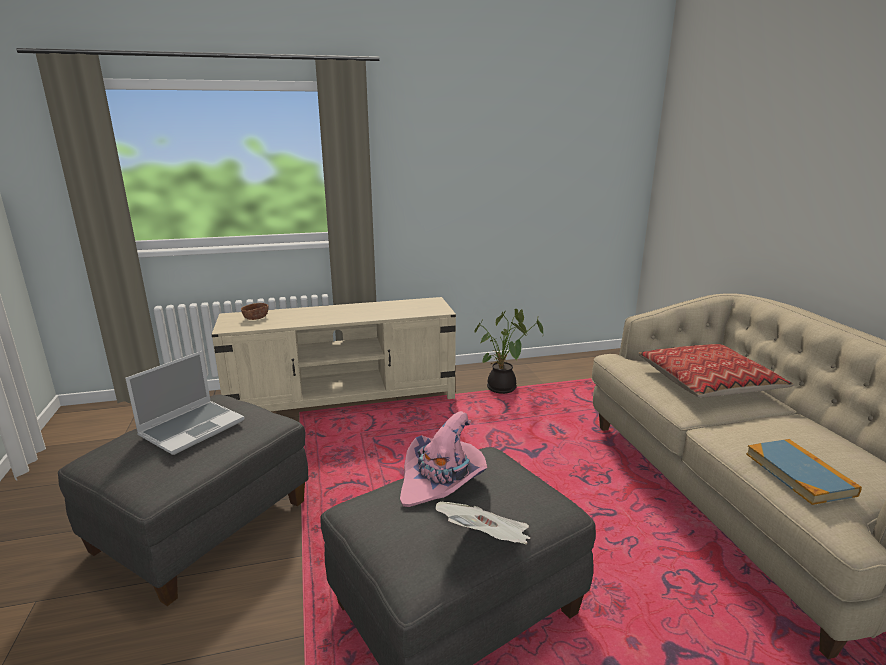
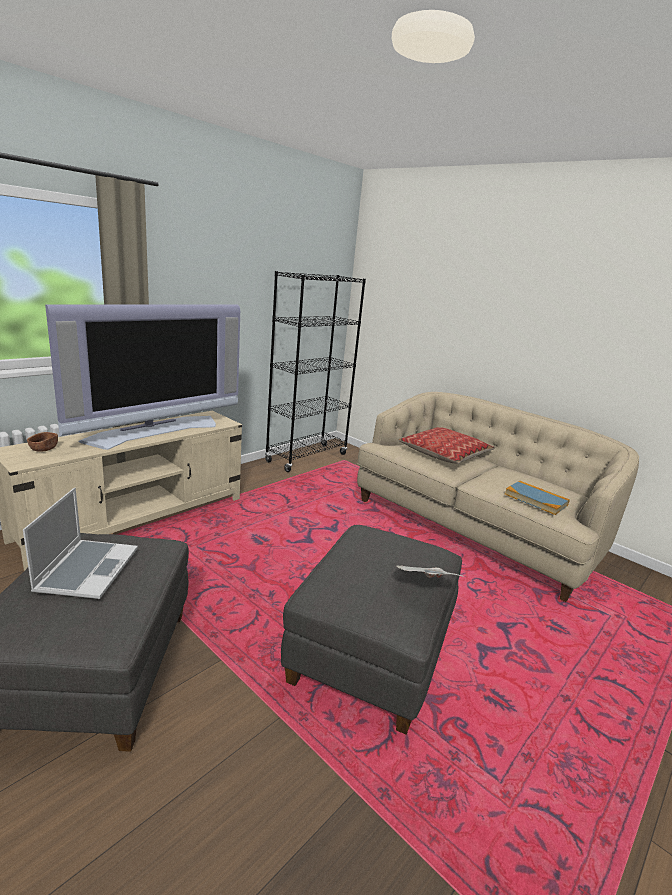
camera: 35 degrees left, 0 degrees up
pink hat [400,411,488,507] -> none
potted plant [474,309,543,394] -> none
none -> television [45,304,240,450]
none -> black bookcase [265,271,366,472]

